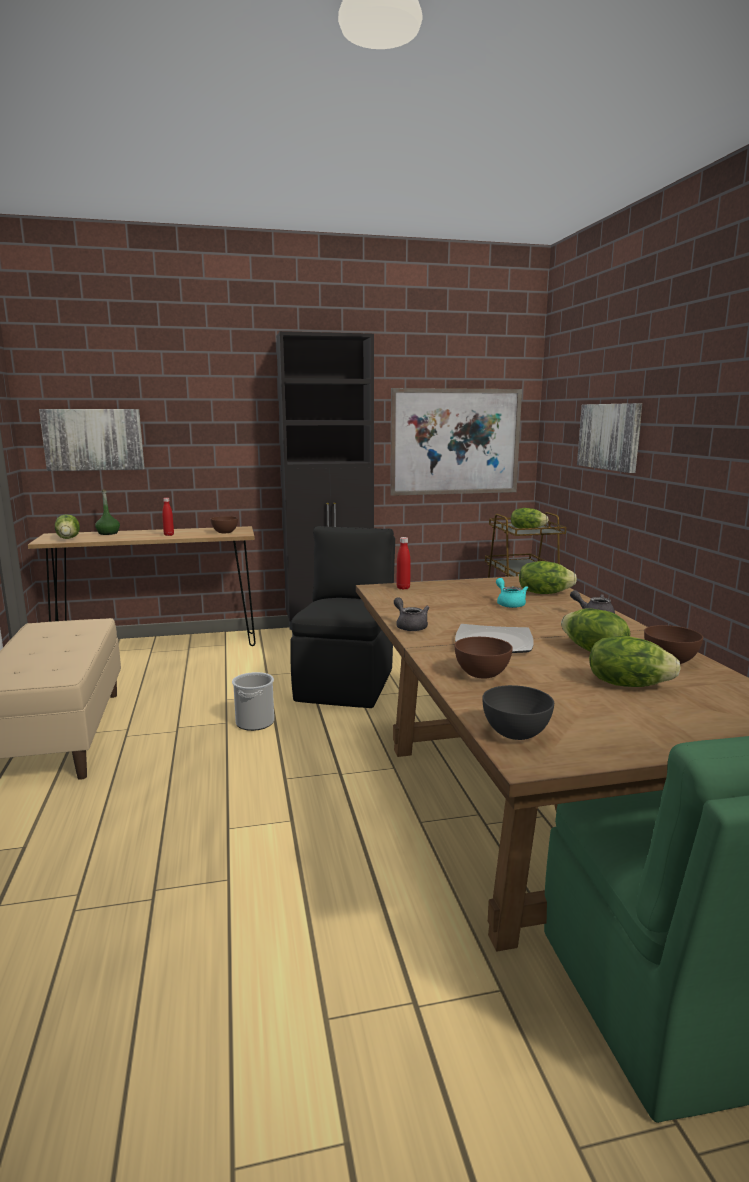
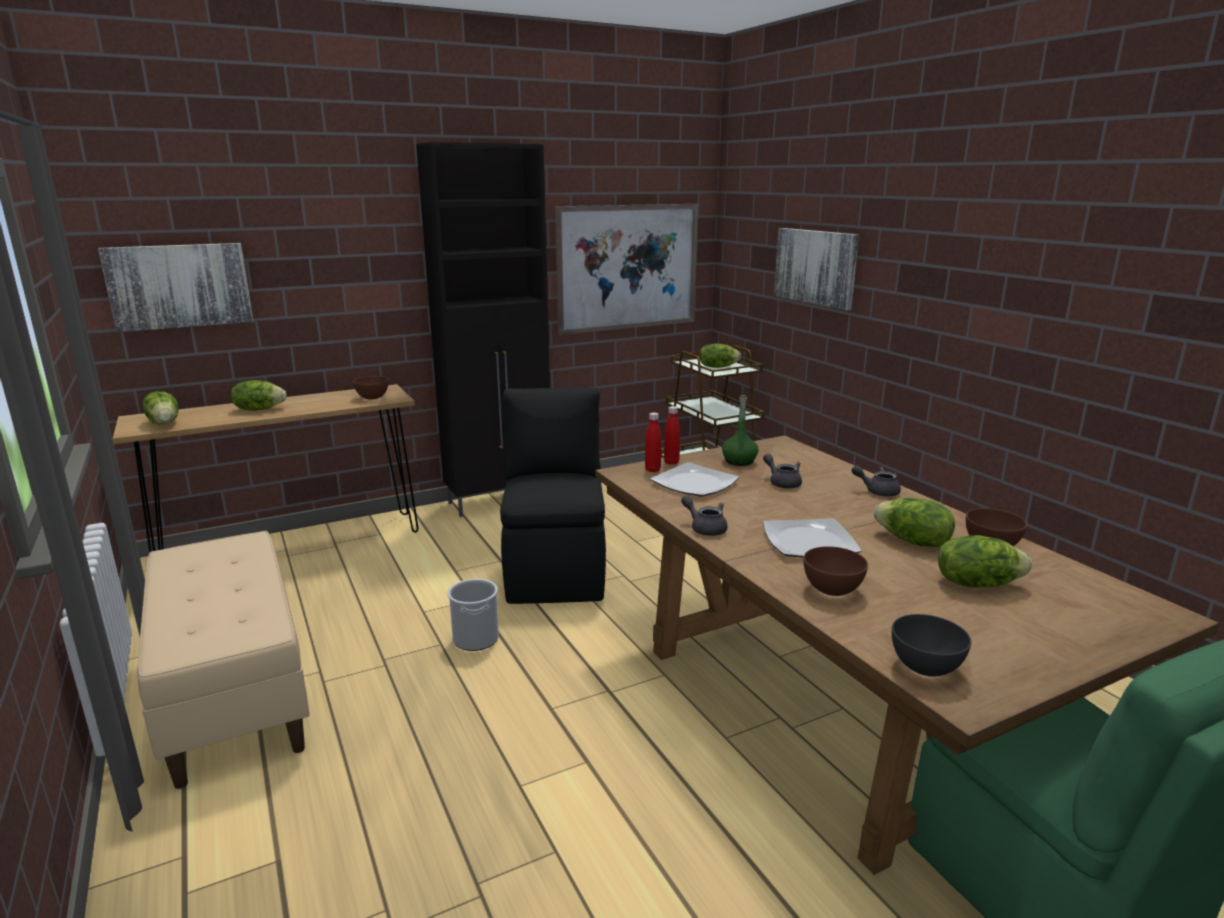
camera: 15 degrees left, 5 degrees up
green bottle [95,489,120,535] -> green bottle moved to [722,395,759,466]
red bottle [162,498,174,536] -> red bottle moved to [664,406,680,465]
turquoise teapot [496,578,528,608] -> grey teapot [763,454,802,489]
lettuce [519,561,577,594] -> lettuce moved to [231,380,286,411]
none -> plate [650,462,739,497]

